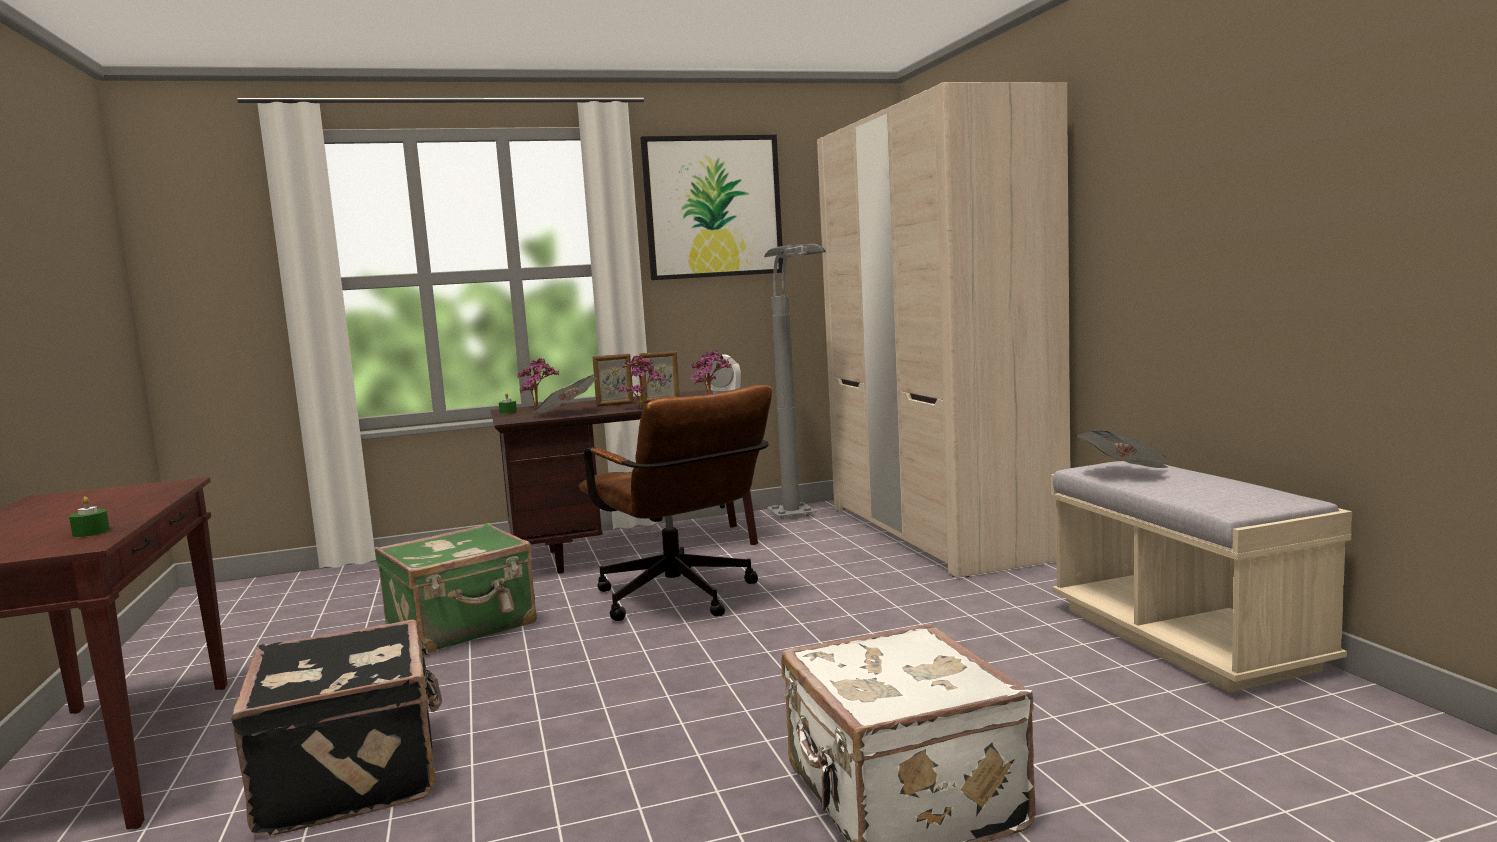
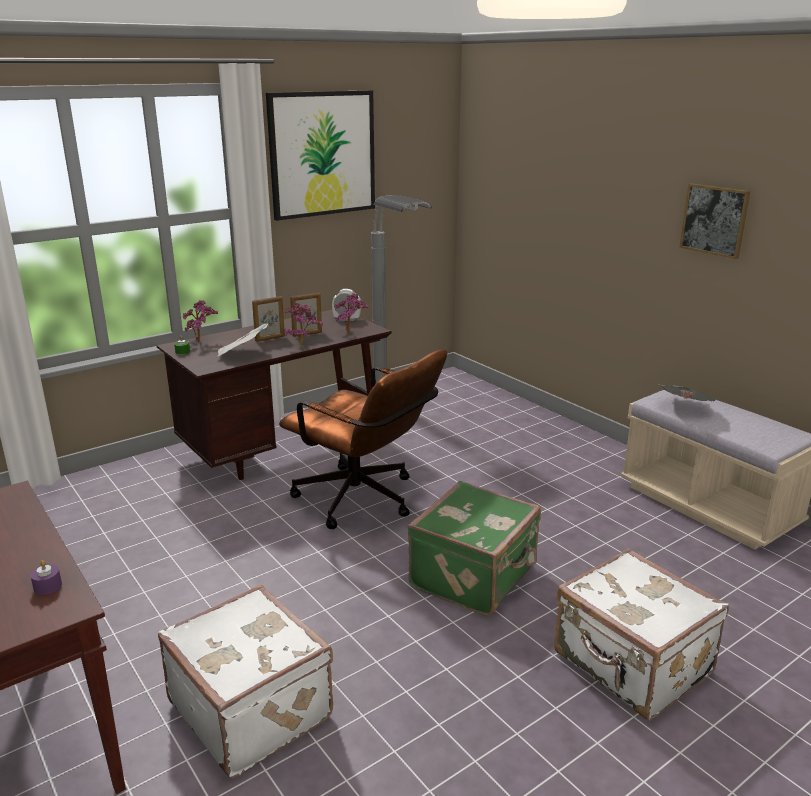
camera: 20 degrees left, 15 degrees up
green candle [69,497,110,537] -> purple candle [30,560,62,595]
black suitcase [231,619,442,837] -> white suitcase [158,585,333,778]
green suitcase [375,523,536,655] -> green suitcase moved to [407,481,541,616]
beige wardrobe [817,82,1070,578] -> none
none -> picture [680,183,750,259]

